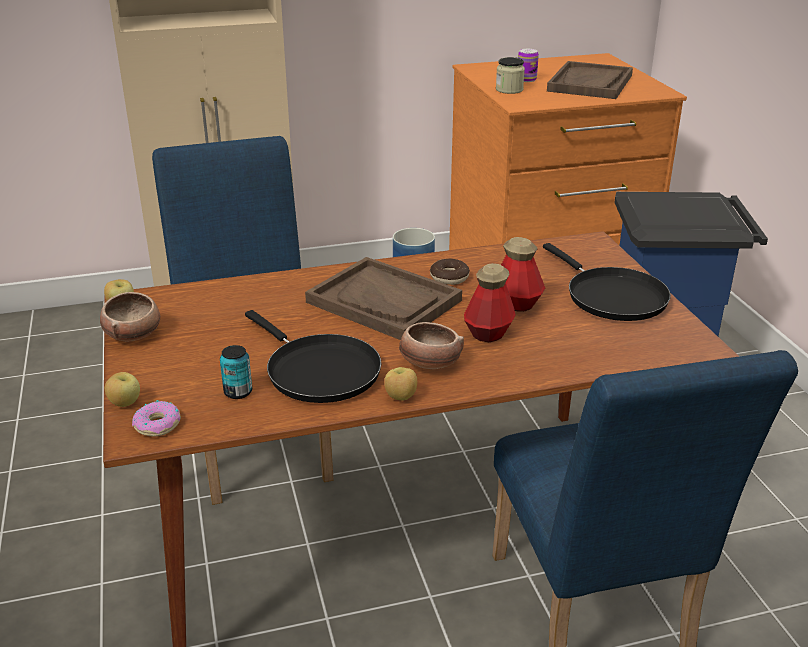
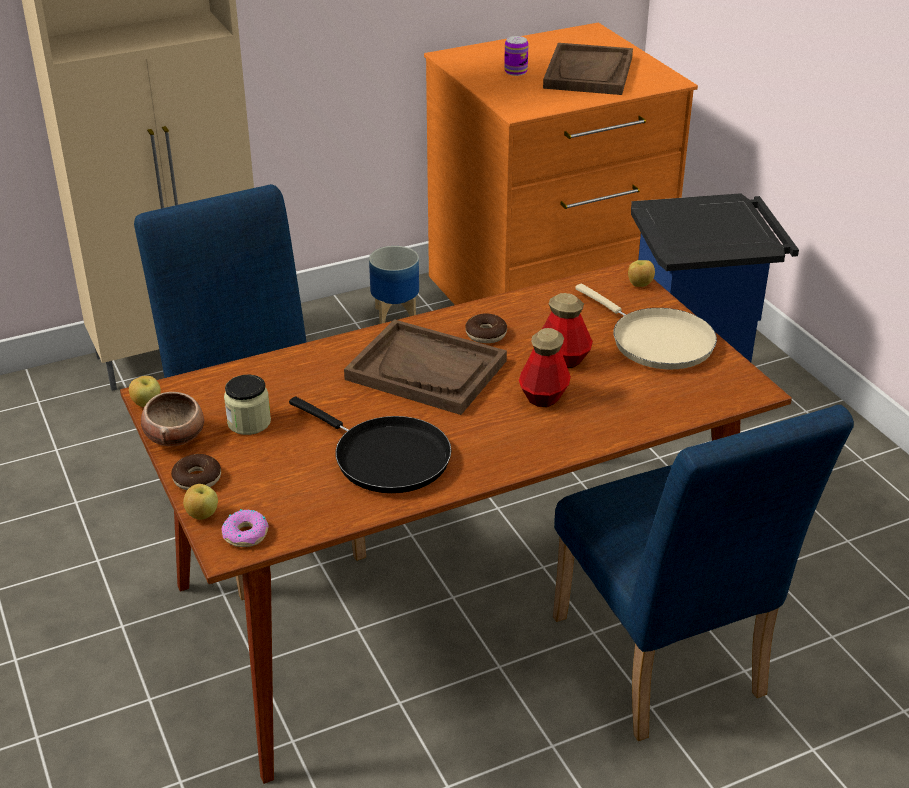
camera: 10 degrees left, 5 degrees up
can [220,345,252,399] -> none
apple [384,367,417,400] -> apple moved to [628,260,655,287]
bowl [399,322,464,369] -> none
jar [496,57,525,94] -> jar moved to [224,375,271,435]
black frying pan [543,243,671,321] -> beige frying pan [575,284,717,370]
none -> donut [171,454,221,490]

